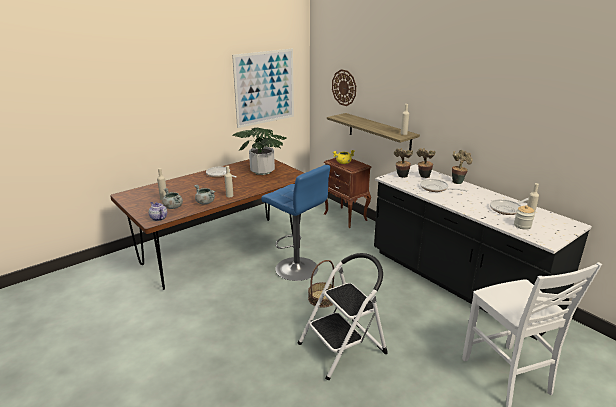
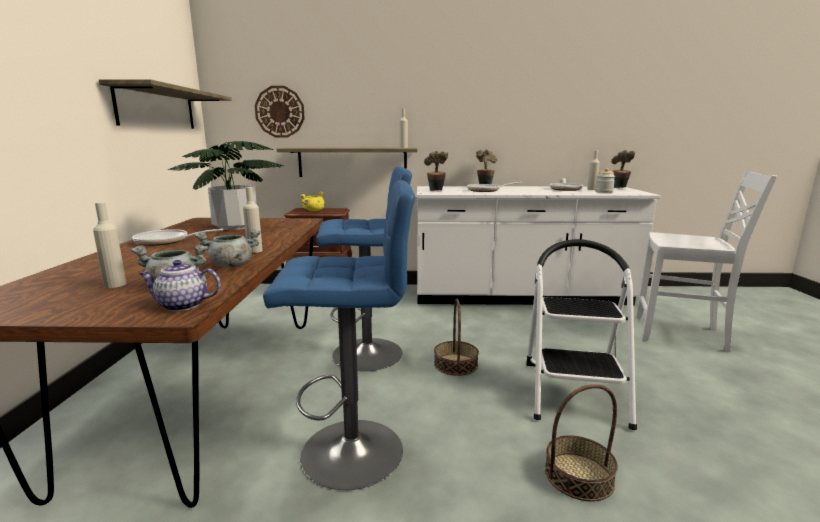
camera: 50 degrees left, 10 degrees down
picture [232,49,294,128] -> shelf [99,79,232,129]
black counter [374,164,592,340] -> white counter [417,186,661,305]
potted plant [417,148,435,178] -> potted plant moved to [611,150,635,188]
none -> blue stool [263,180,415,490]
none -> basket [545,384,618,502]

